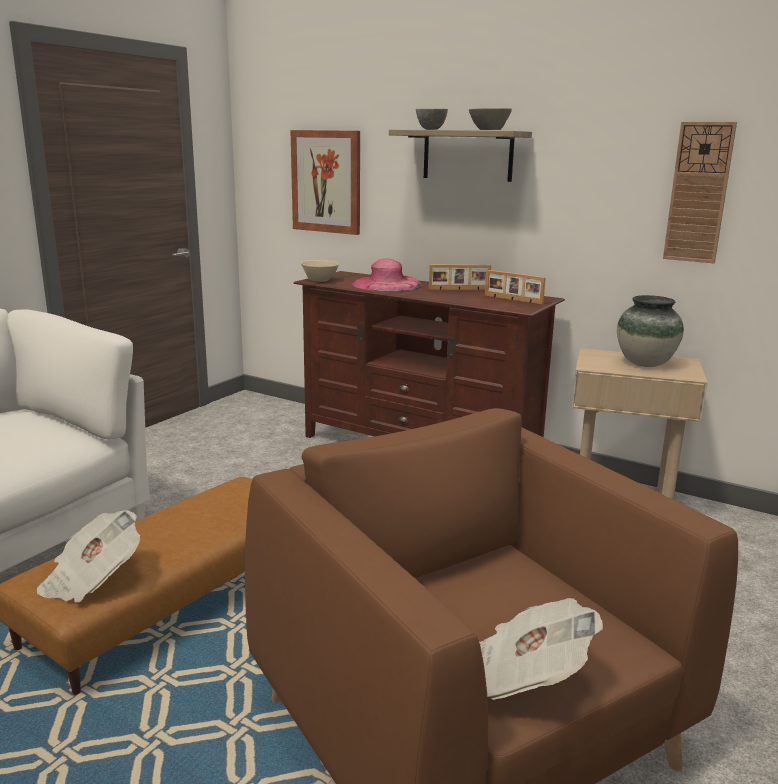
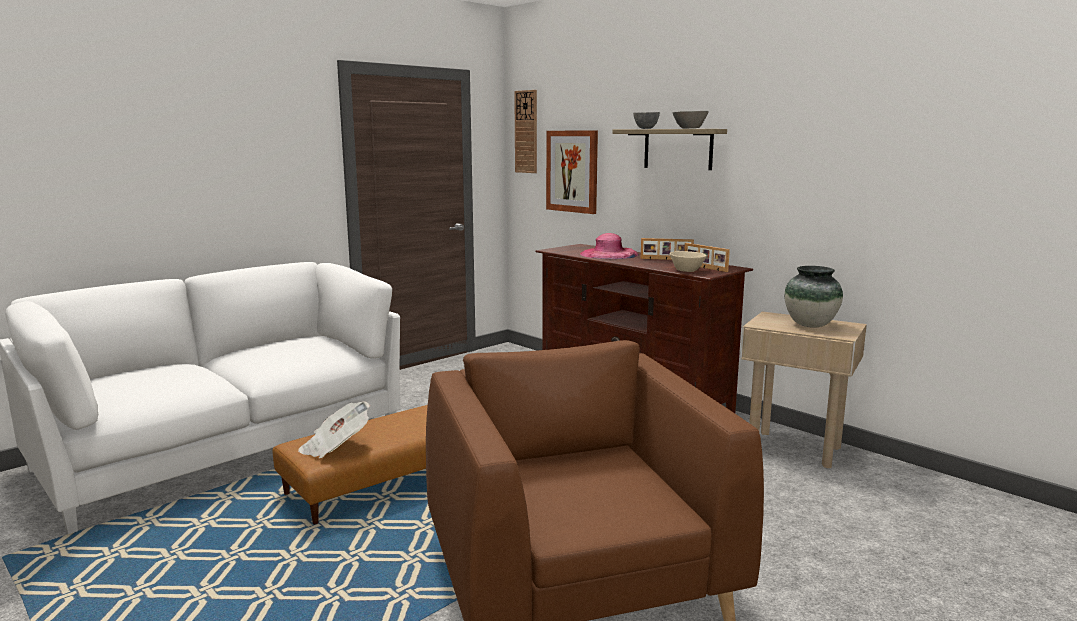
camera: 15 degrees right, 5 degrees down
beige bowl [301,260,339,282] -> beige bowl moved to [669,251,707,272]
newspaper [479,598,603,700] -> none
wall clock [663,122,737,263] -> wall clock moved to [514,90,537,173]

